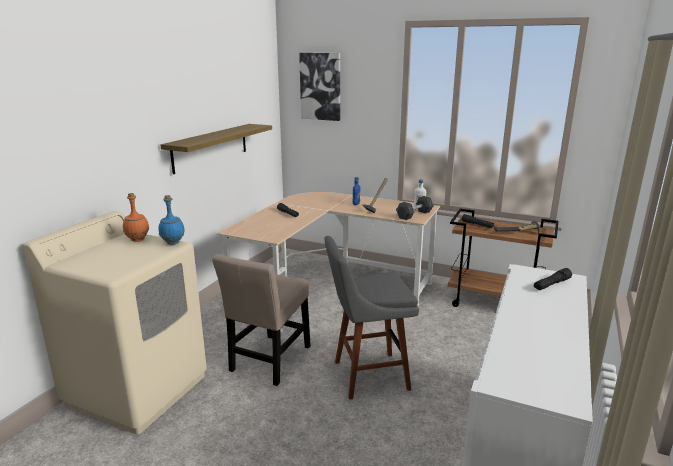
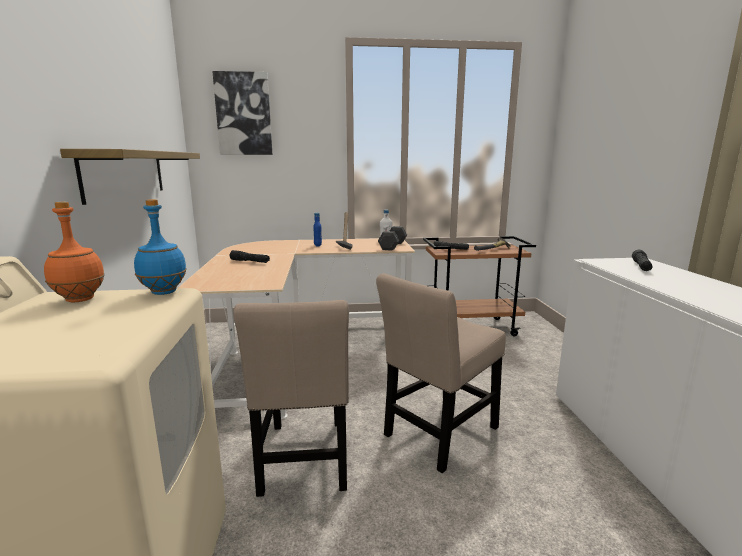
camera: 30 degrees left, 5 degrees down
grey stool [324,236,419,400] -> beige chair [376,274,506,473]

